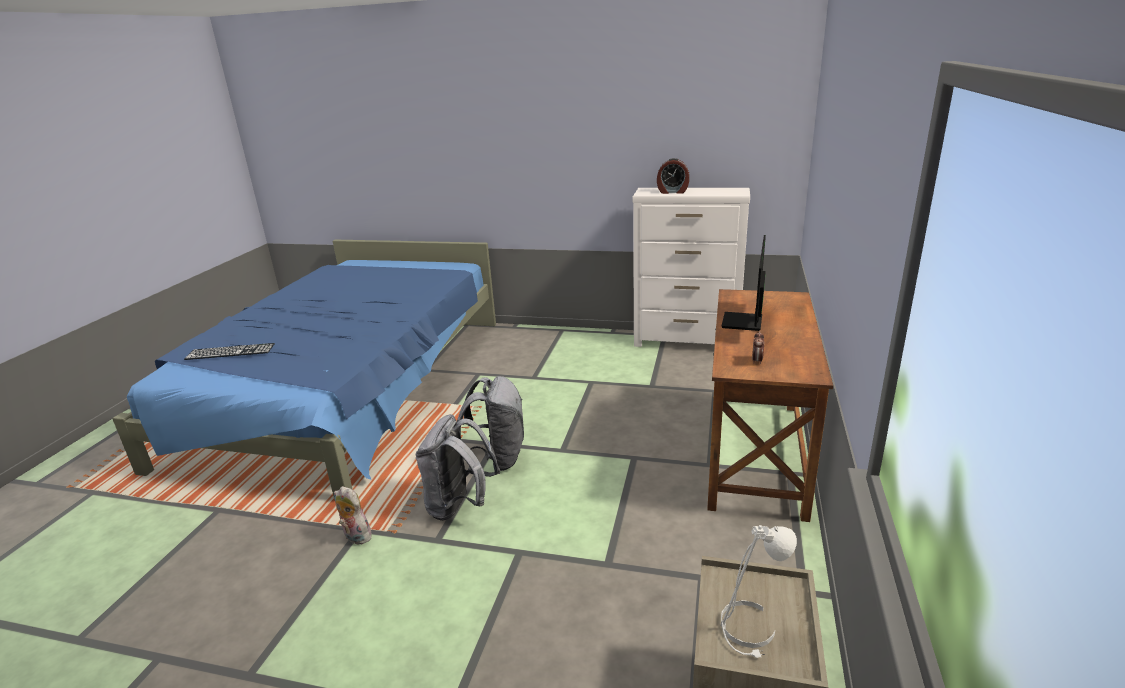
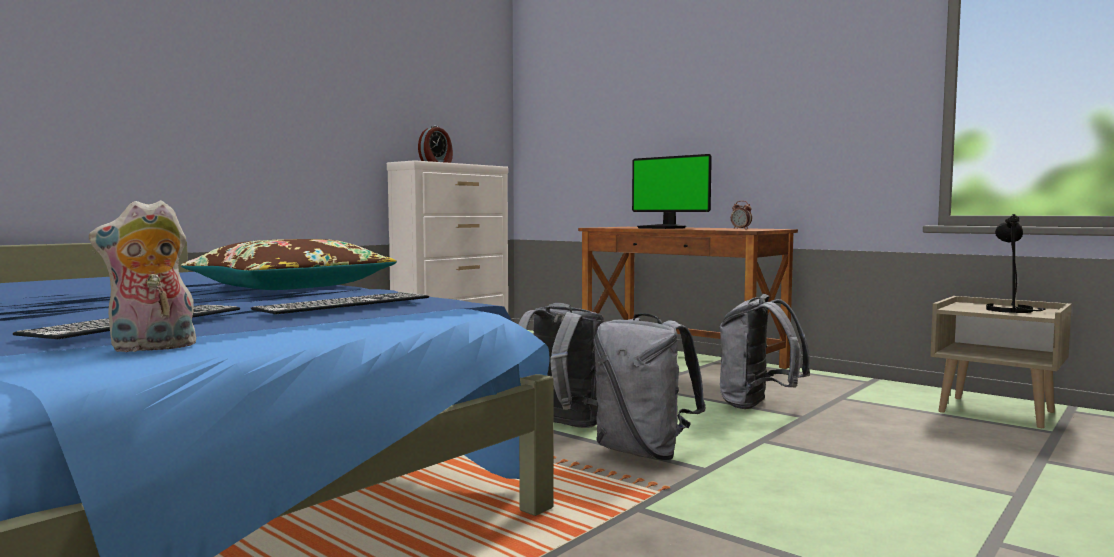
camera: 65 degrees left, 20 degrees down
plush toy [334,486,372,544] -> plush toy moved to [89,200,197,352]
white table lamp [721,525,797,658] -> black table lamp [986,214,1046,313]
none -> brown pillow [181,239,397,290]
none -> keyboard [251,292,429,314]
none -> grey backpack [719,294,810,409]

